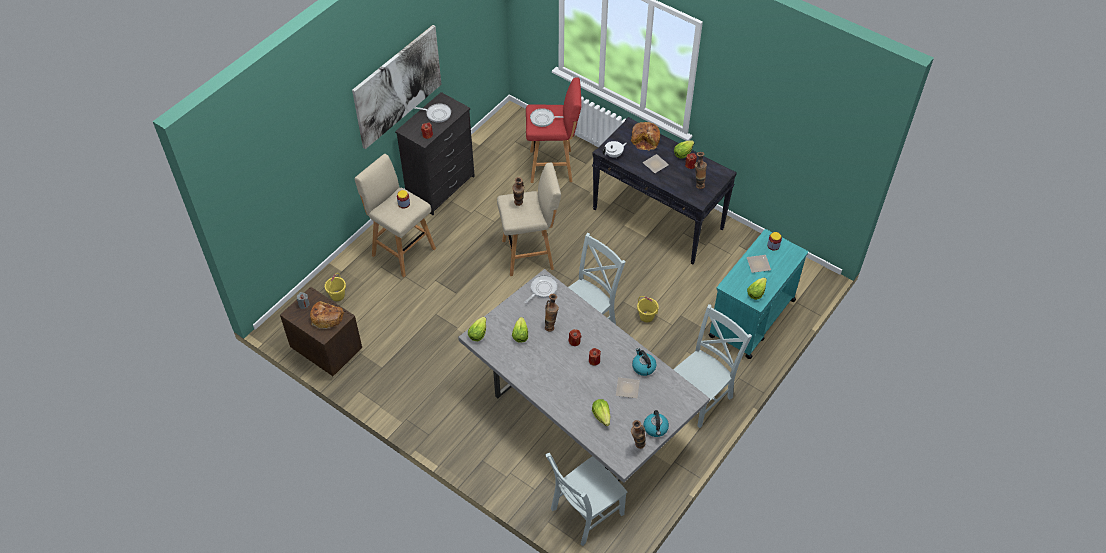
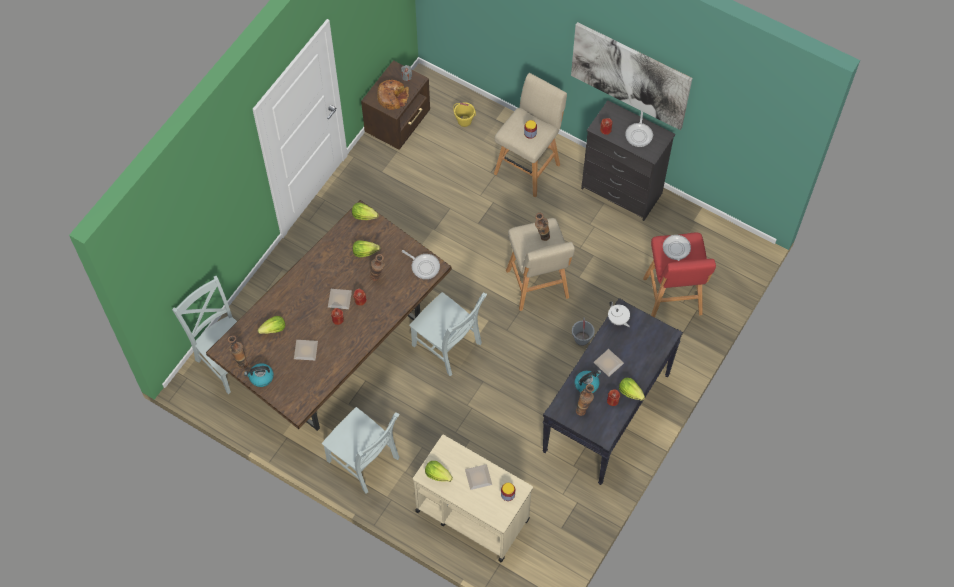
camera: 85 degrees right, 10 degrees up
grey dining table [458,269,710,483] -> brown dining table [206,200,452,431]
bread [631,122,660,151] -> none
kettle [632,348,657,376] -> kettle moved to [575,370,601,393]
yellow bucket [637,296,659,322] -> none
turquoise cart [709,229,808,359] -> beige cart [413,435,533,563]
none -> plate [328,289,352,309]
none -> grey bucket [572,317,595,346]

